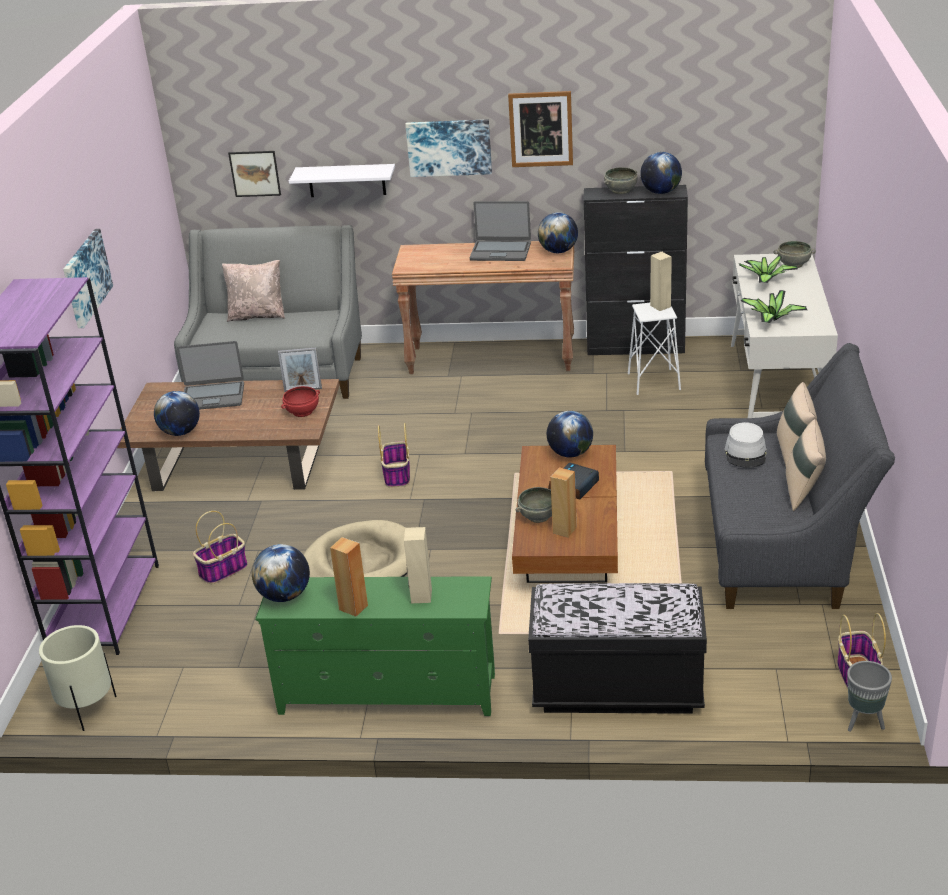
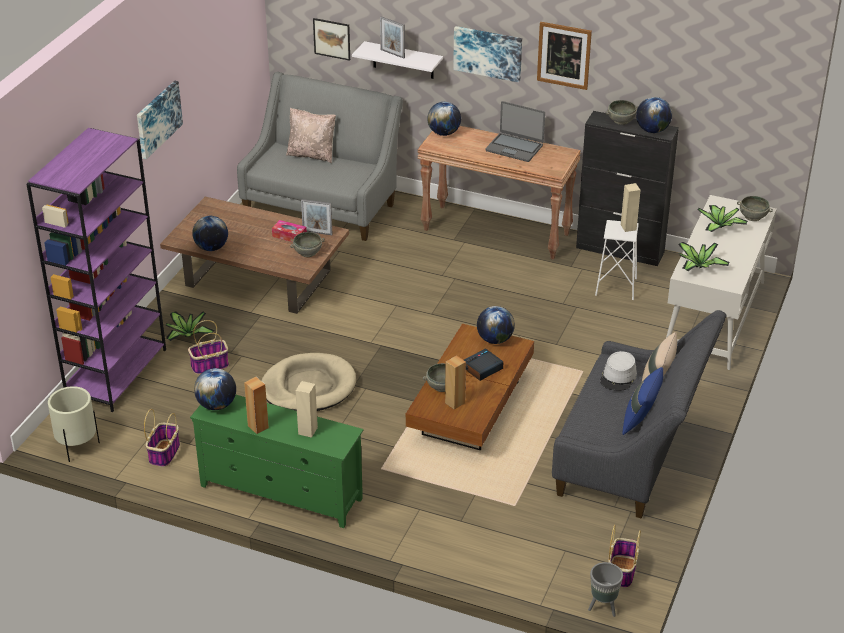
camera: 15 degrees right, 5 degrees up
laptop [177,341,244,410] -> none
red bowl [281,386,320,417] -> grey bowl [290,232,325,257]
basket [378,423,410,487] -> basket moved to [144,409,180,467]
black bench [528,583,707,714] -> none
globe [538,212,578,253] -> globe moved to [427,102,461,136]
beige pillow [786,419,826,511] -> blue pillow [622,367,663,435]
none -> potted plant [166,311,215,341]
none -> tissue box [272,220,307,242]
none -> picture frame [380,16,405,58]

